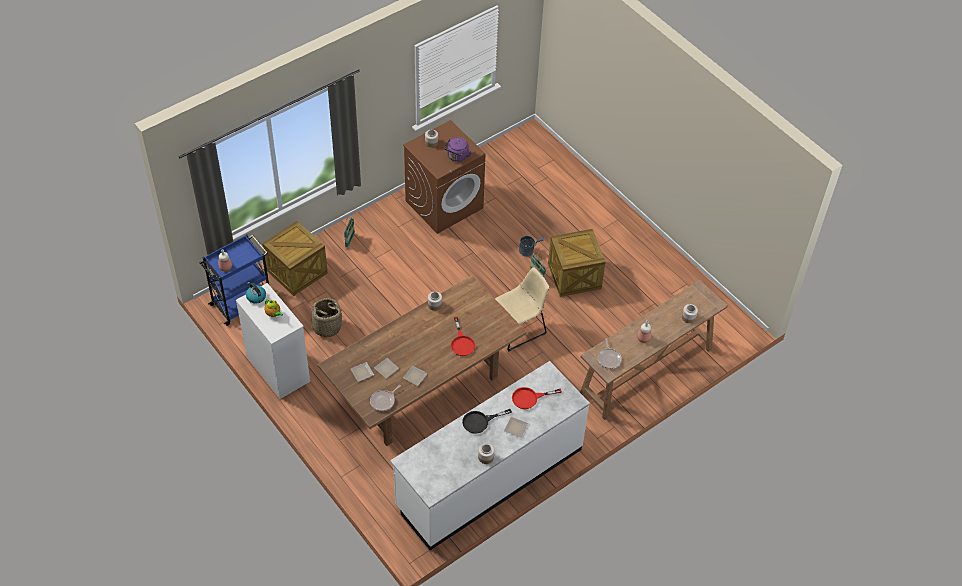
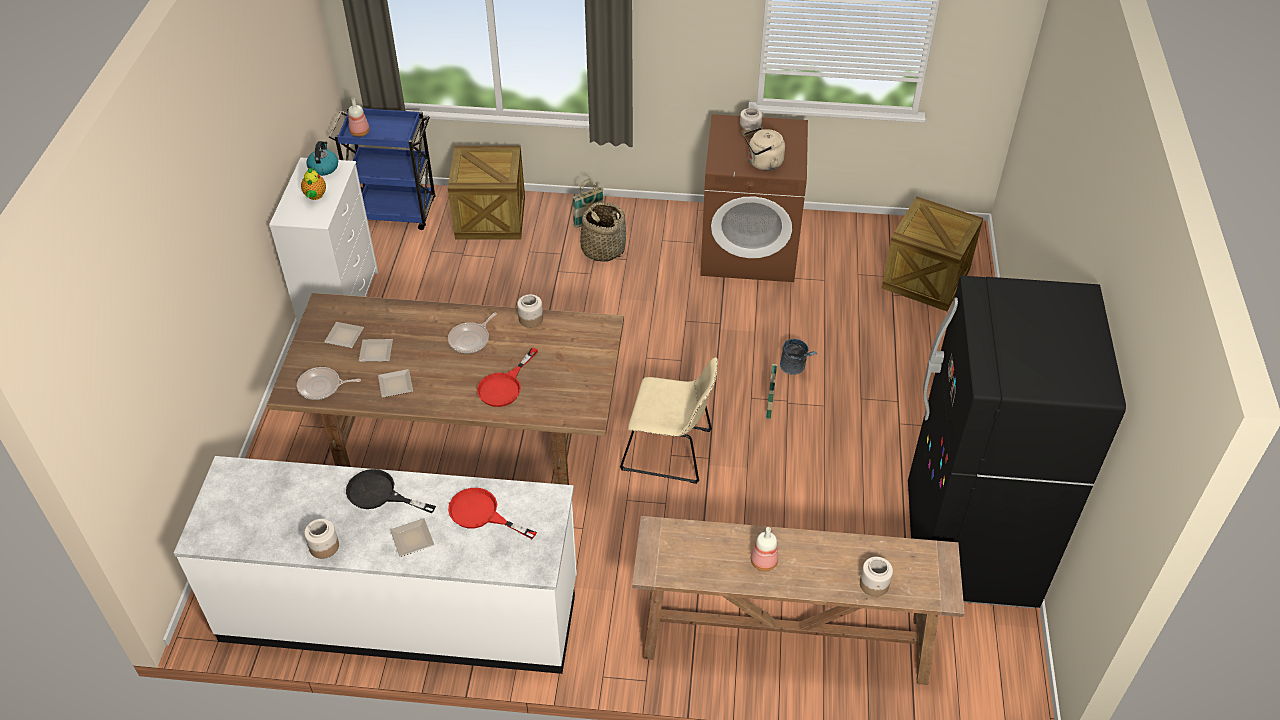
camera: 45 degrees right, 5 degrees down
basket [304,298,343,337] -> basket moved to [578,202,626,262]
purple kettle [444,137,471,162] -> beige kettle [744,127,785,171]
crate [548,229,606,297] -> crate moved to [882,196,983,311]
frying pan [598,338,622,369] -> frying pan moved to [448,313,497,353]
none -> black fridge [908,276,1126,608]

